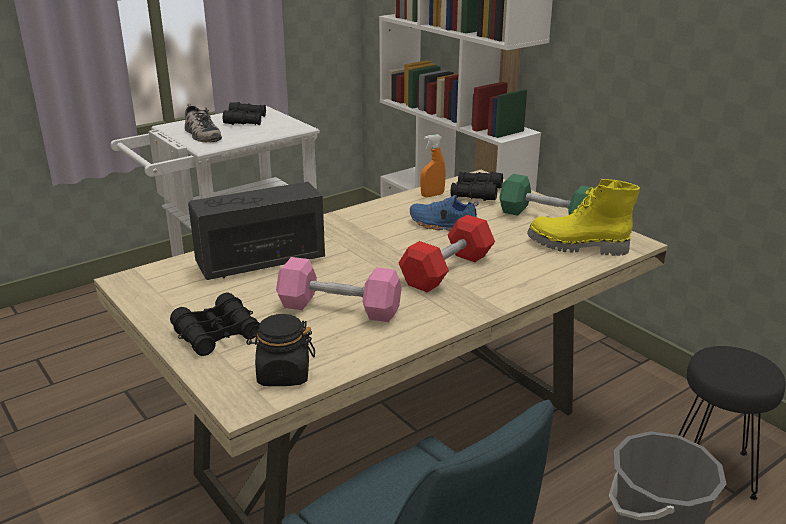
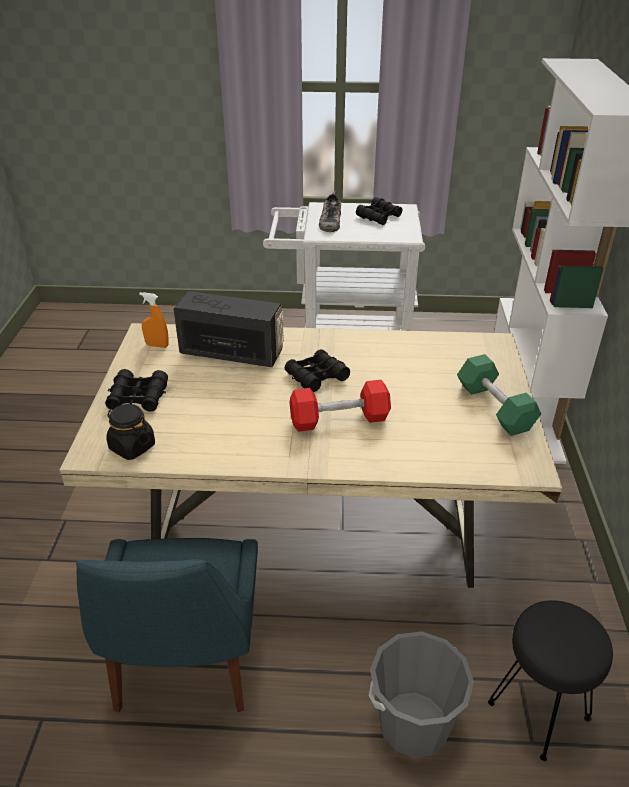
camera: 40 degrees right, 10 degrees up
pink dumbbell [276,257,402,322] -> none
blue shoe [410,195,479,231] -> none
orange spray bottle [420,134,446,197] -> orange spray bottle moved to [139,292,169,348]
black binoculars [450,171,503,201] -> black binoculars moved to [285,349,350,392]
yellow boot [527,179,640,256] -> none

